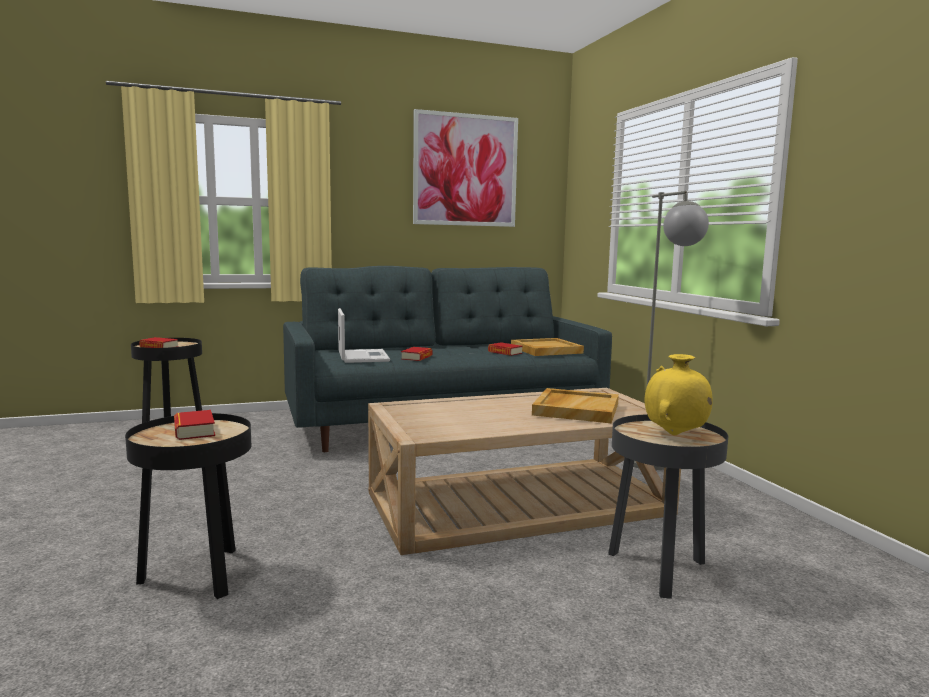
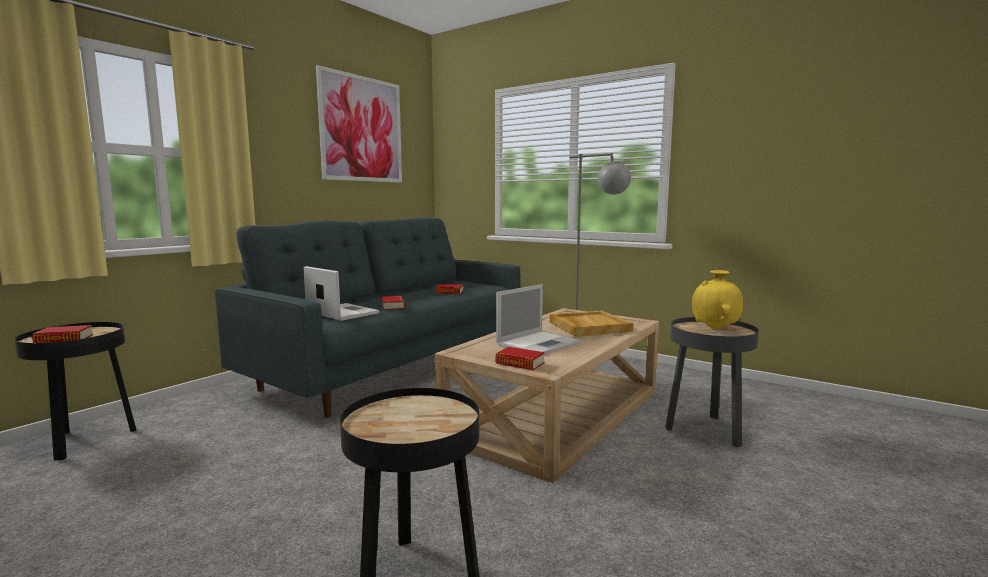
camera: 35 degrees left, 0 degrees up
book [174,410,215,440] -> book moved to [495,347,545,370]
beige tray [511,338,584,356] -> none
none -> laptop [496,284,581,354]

